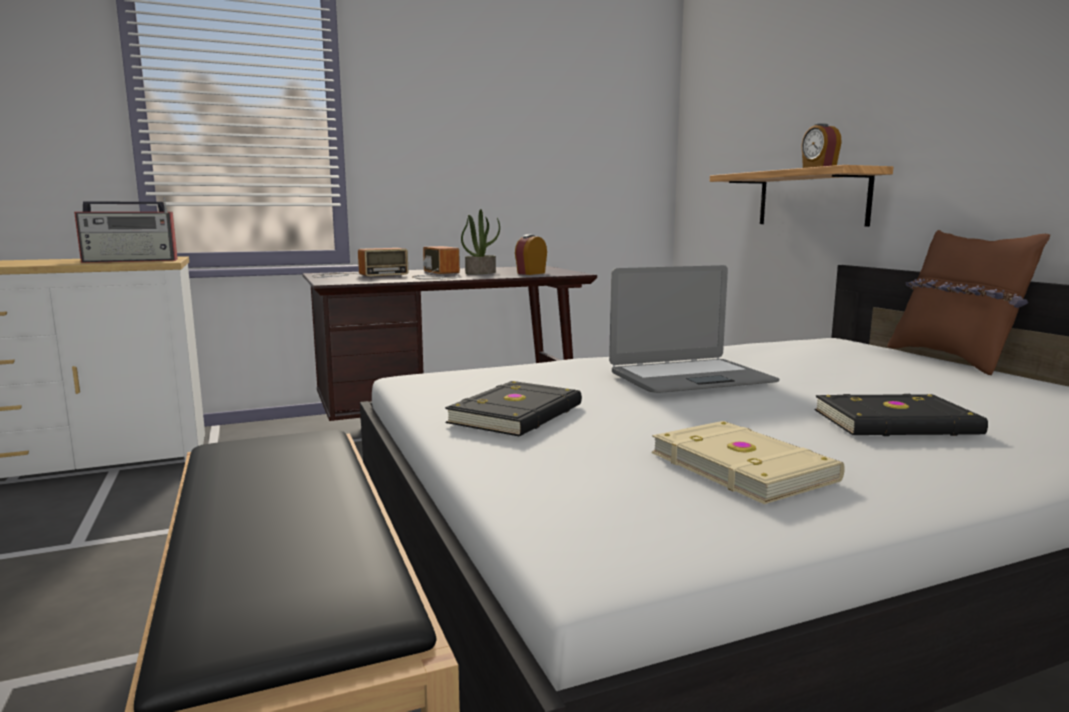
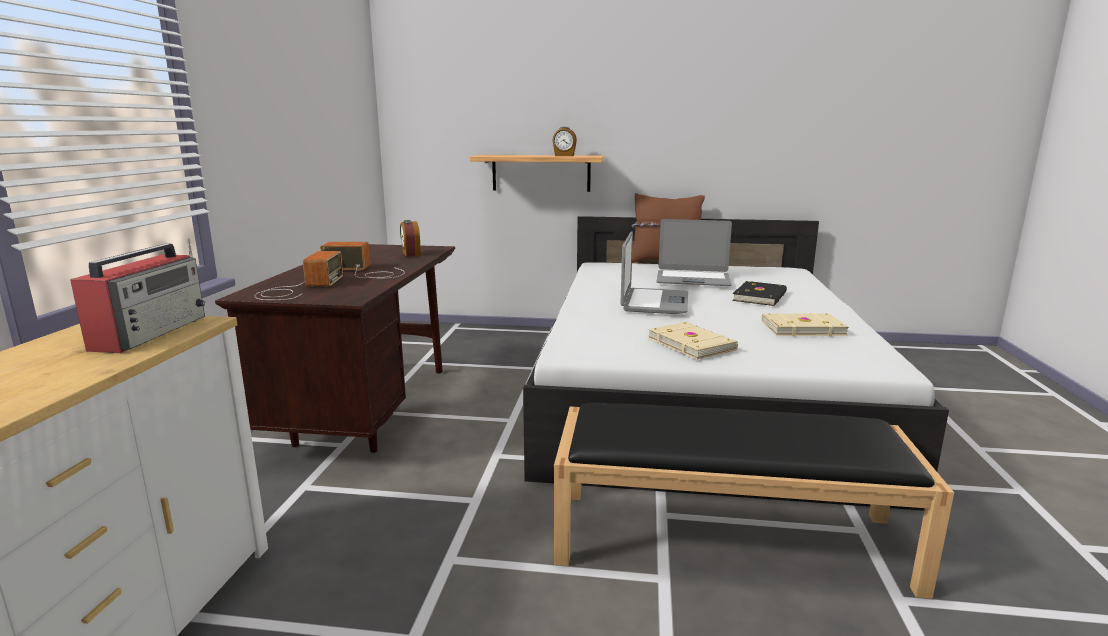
camera: 60 degrees left, 5 degrees up
black book [445,381,582,436] -> beige book [647,322,738,360]
potted plant [461,209,500,274] -> none
none -> laptop [657,219,732,286]

